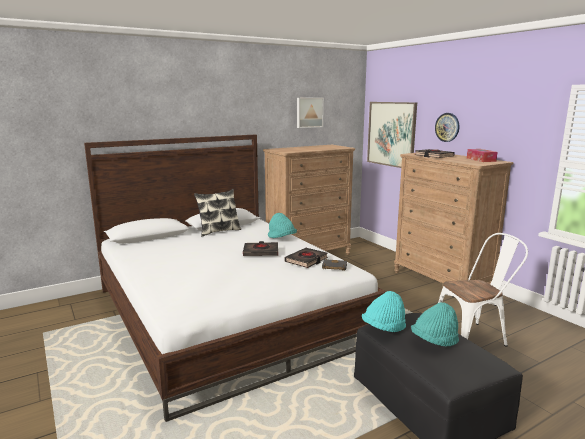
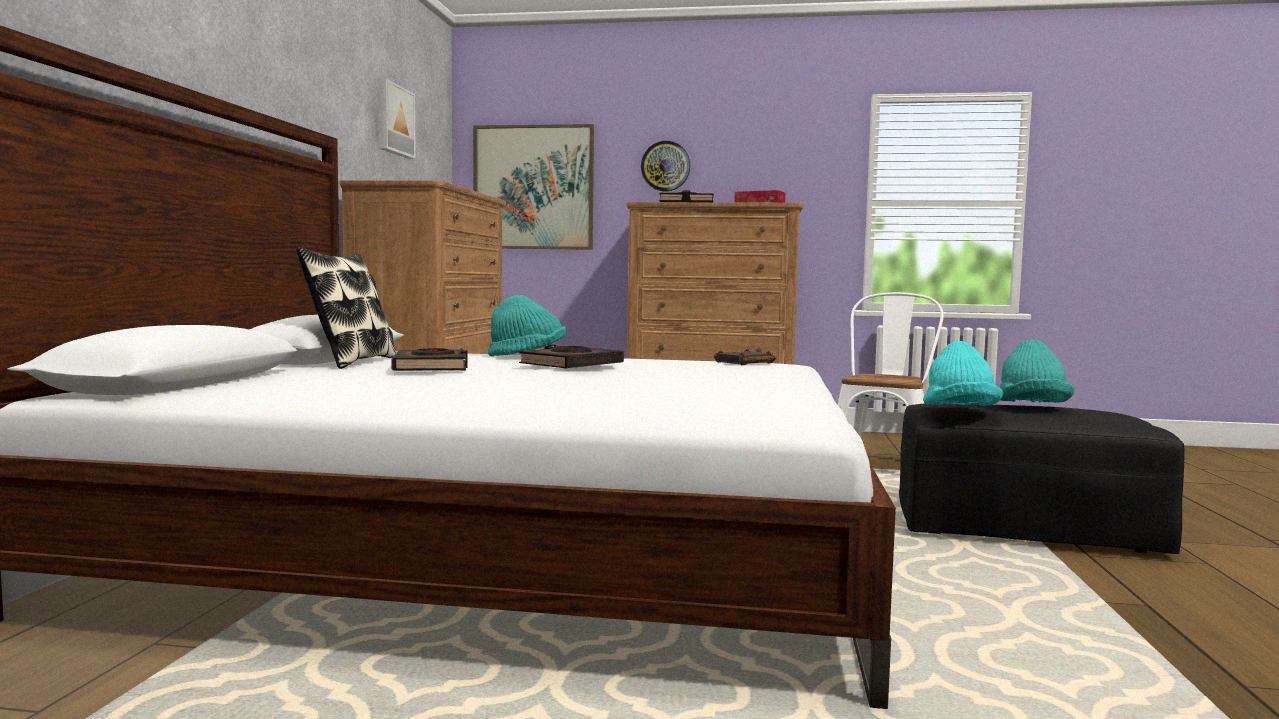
camera: 50 degrees left, 10 degrees down
black book [284,248,328,268] -> black book moved to [391,348,468,371]

